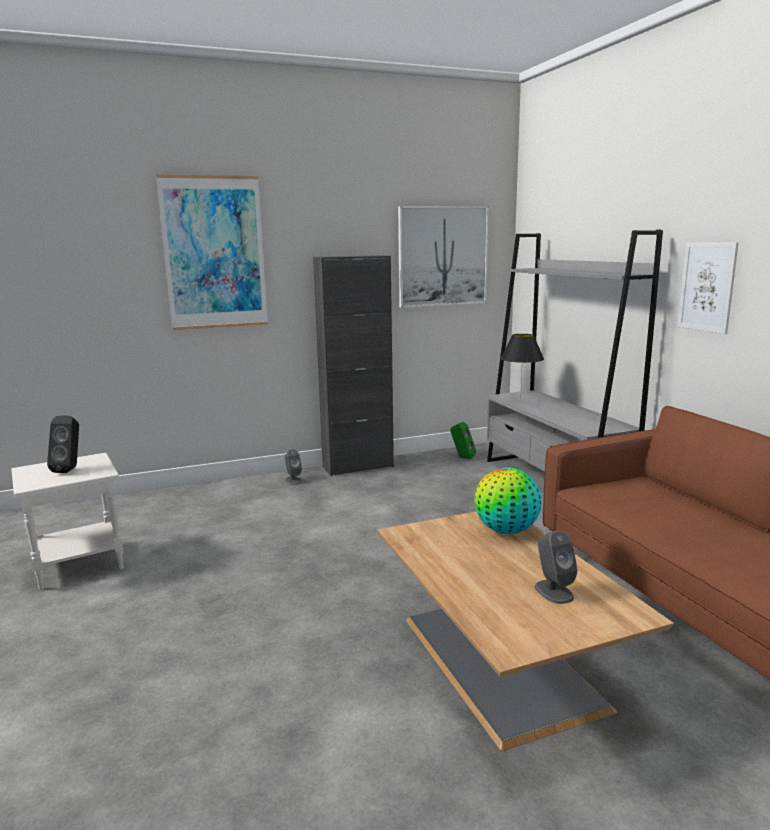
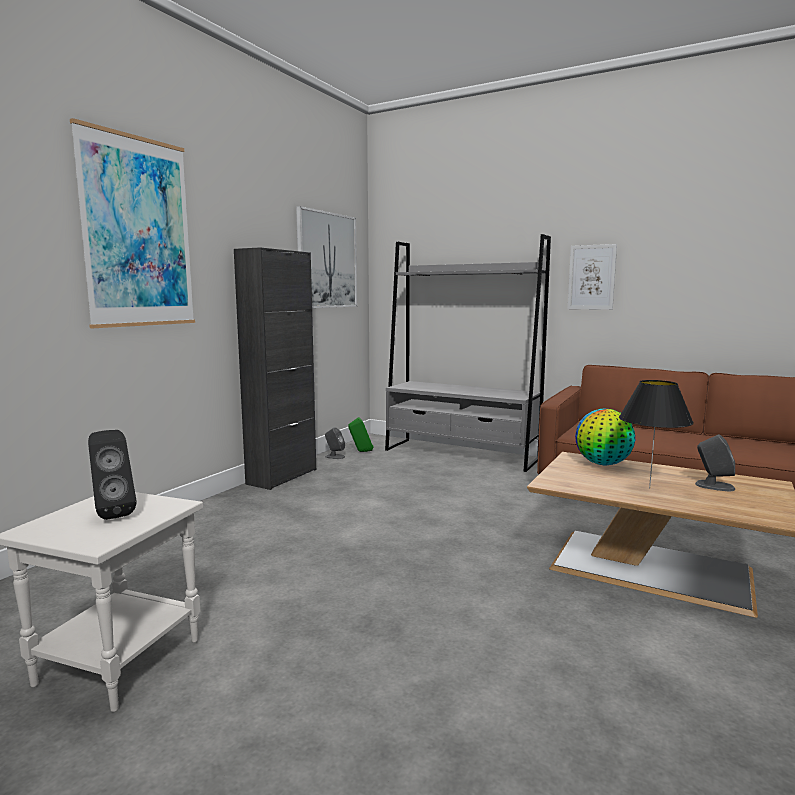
camera: 40 degrees left, 5 degrees down
grey speaker [285,449,302,485] -> grey speaker moved to [325,427,345,459]
black table lamp [501,334,544,402] -> black table lamp moved to [619,380,694,488]

